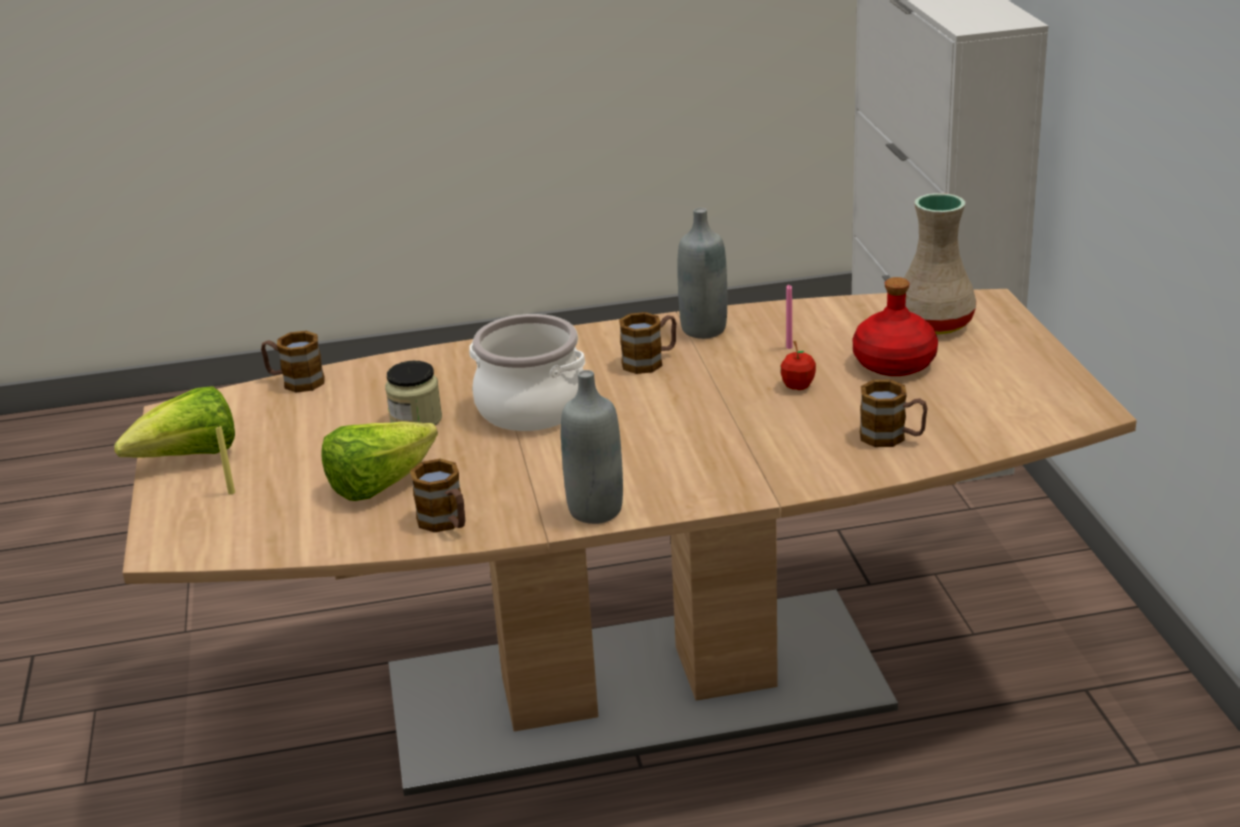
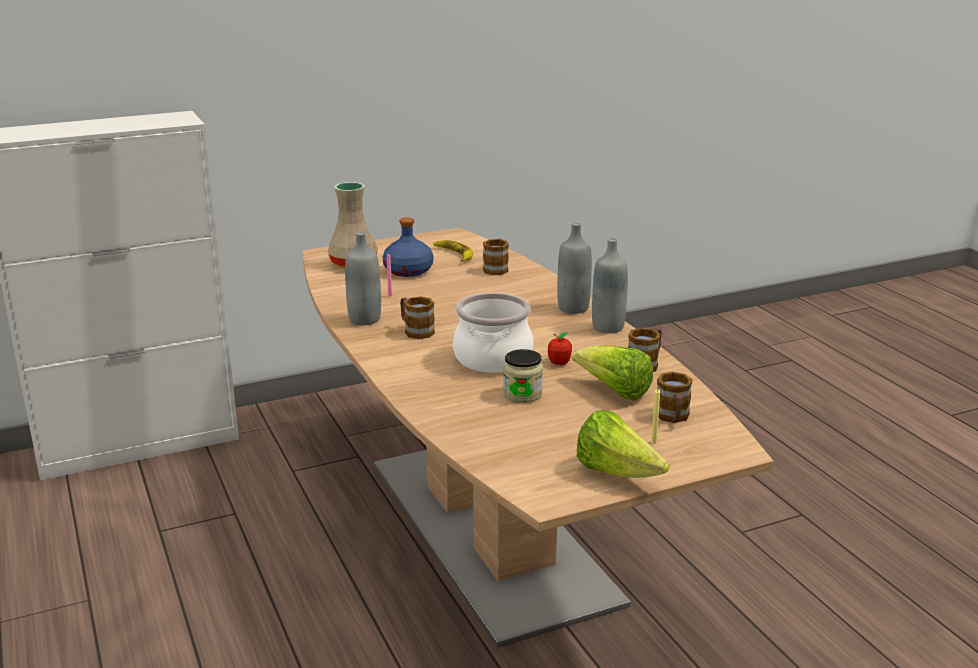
camera: 105 degrees left, 5 degrees down
mug [261,331,324,392] -> mug moved to [657,372,693,423]
apple [781,341,816,390] -> apple moved to [548,332,572,365]
red bottle [853,277,938,376] -> blue bottle [383,217,433,277]
none -> banana [433,240,473,261]
none -> grey bottle [557,223,592,314]

